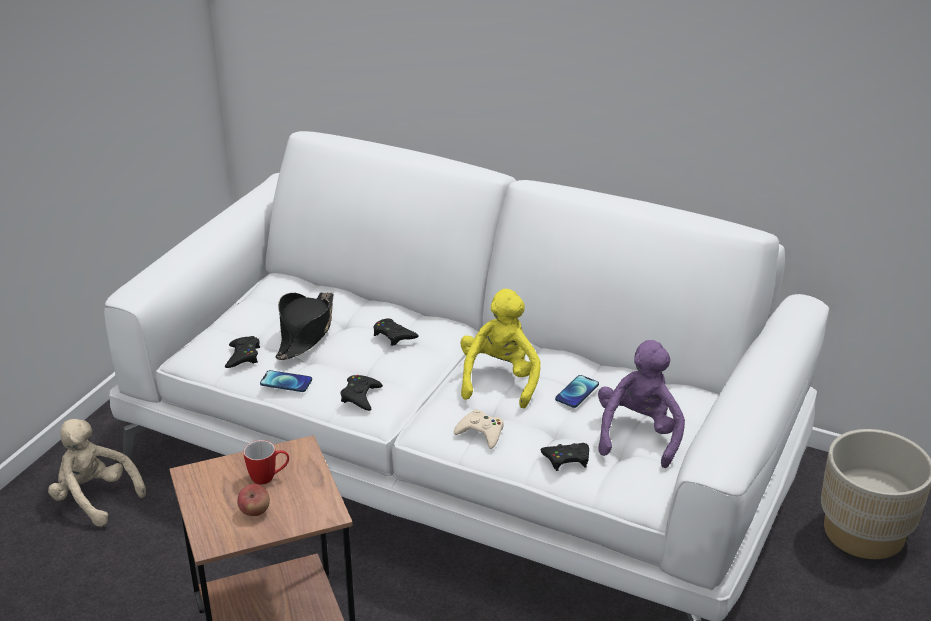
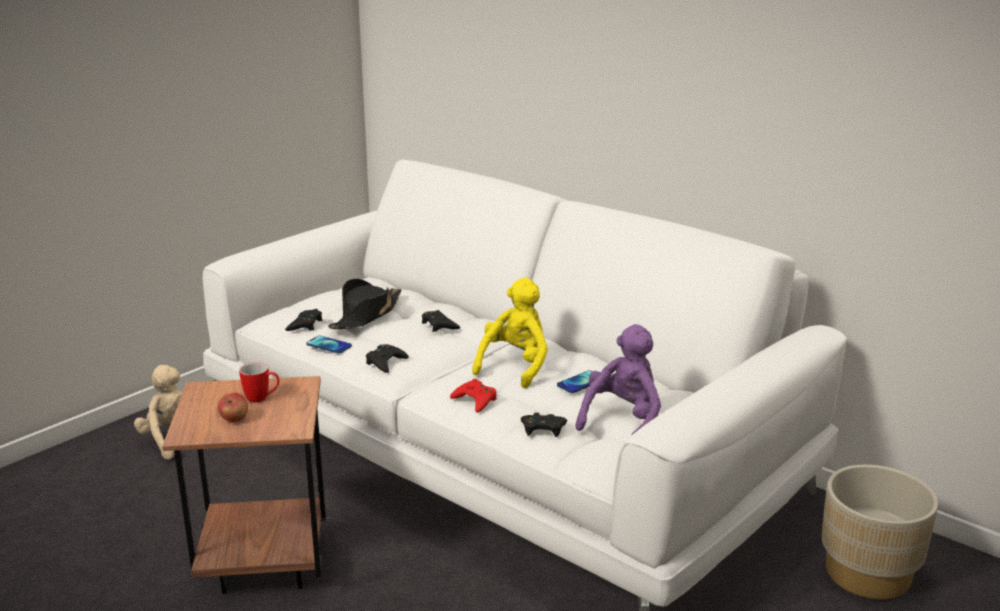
camera: 15 degrees right, 10 degrees down
beige game controller [454,409,504,449] -> red game controller [450,379,497,413]

